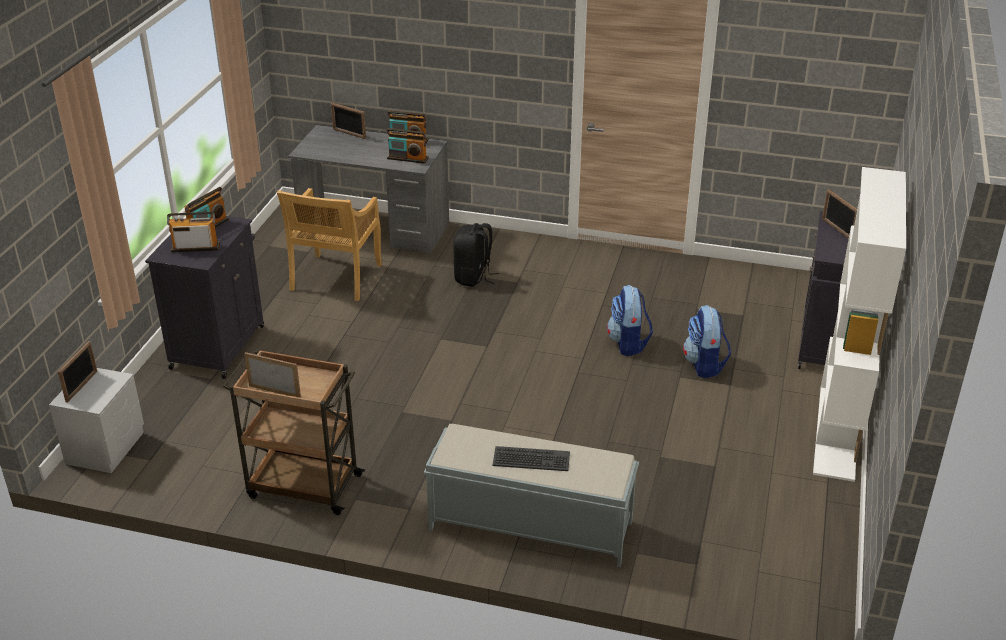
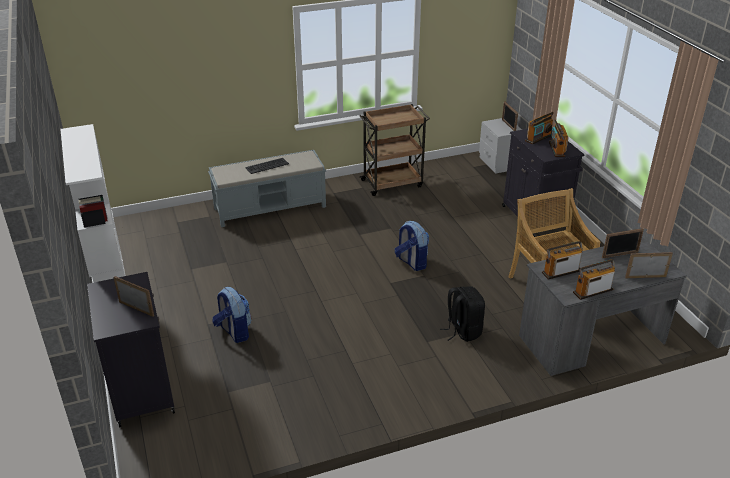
camera: 145 degrees right, 0 degrees up
picture frame [244,352,301,397] -> picture frame moved to [602,228,644,258]
backpack [607,285,653,356] -> backpack moved to [395,221,429,271]

